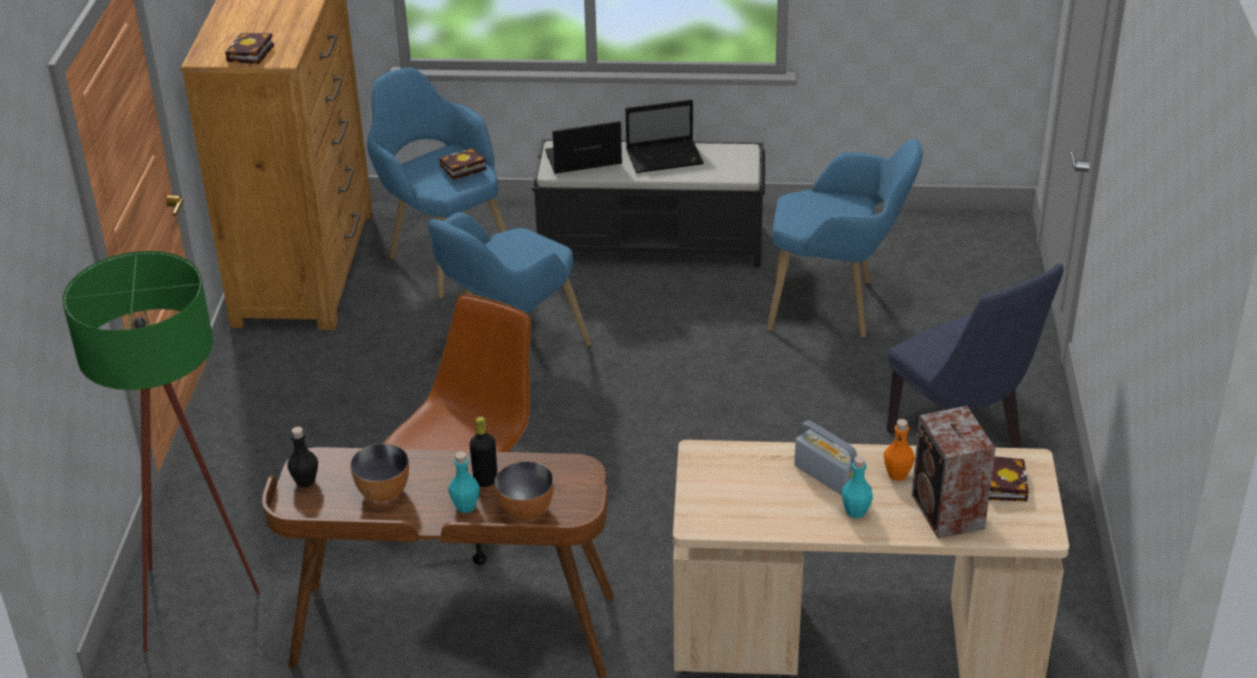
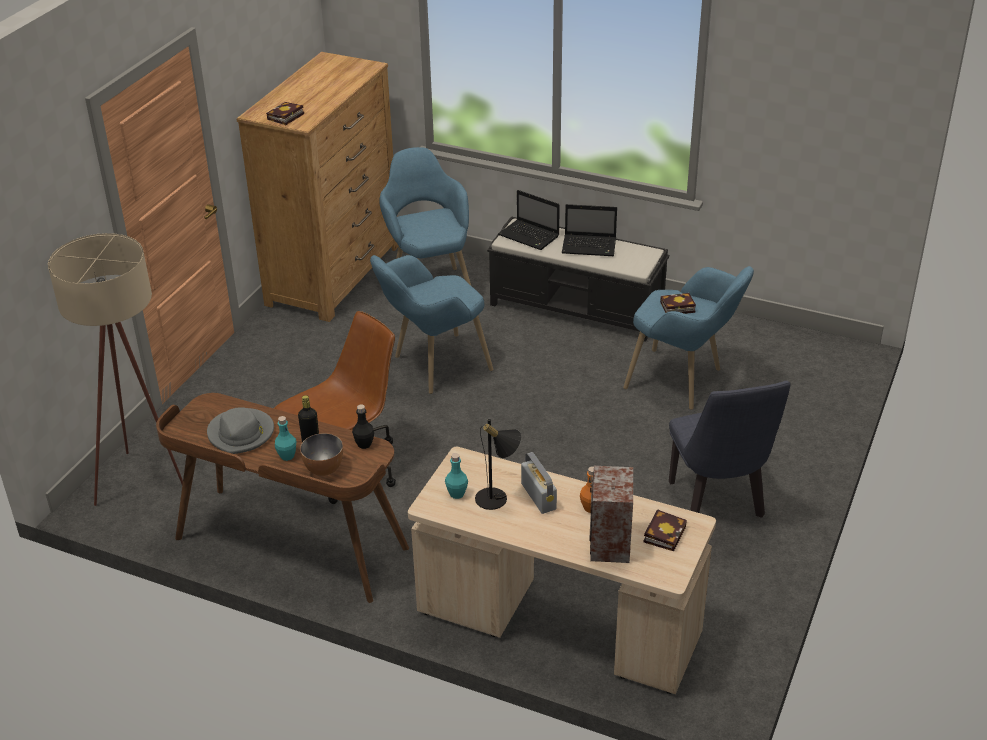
camera: 20 degrees right, 0 degrees up
green floor lamp [62,251,260,653] -> beige floor lamp [48,233,183,506]
black bottle [287,427,318,487] -> black bottle moved to [352,405,374,449]
bowl [350,443,409,502] -> grey hat [207,407,274,454]
book [439,148,487,180] -> book moved to [660,293,696,314]
laptop [545,121,622,174] -> laptop turned 150 degrees counterclockwise [498,190,560,250]
turquoise bottle [842,456,873,518] -> turquoise bottle moved to [445,453,468,499]
none -> black table lamp [475,419,521,510]

